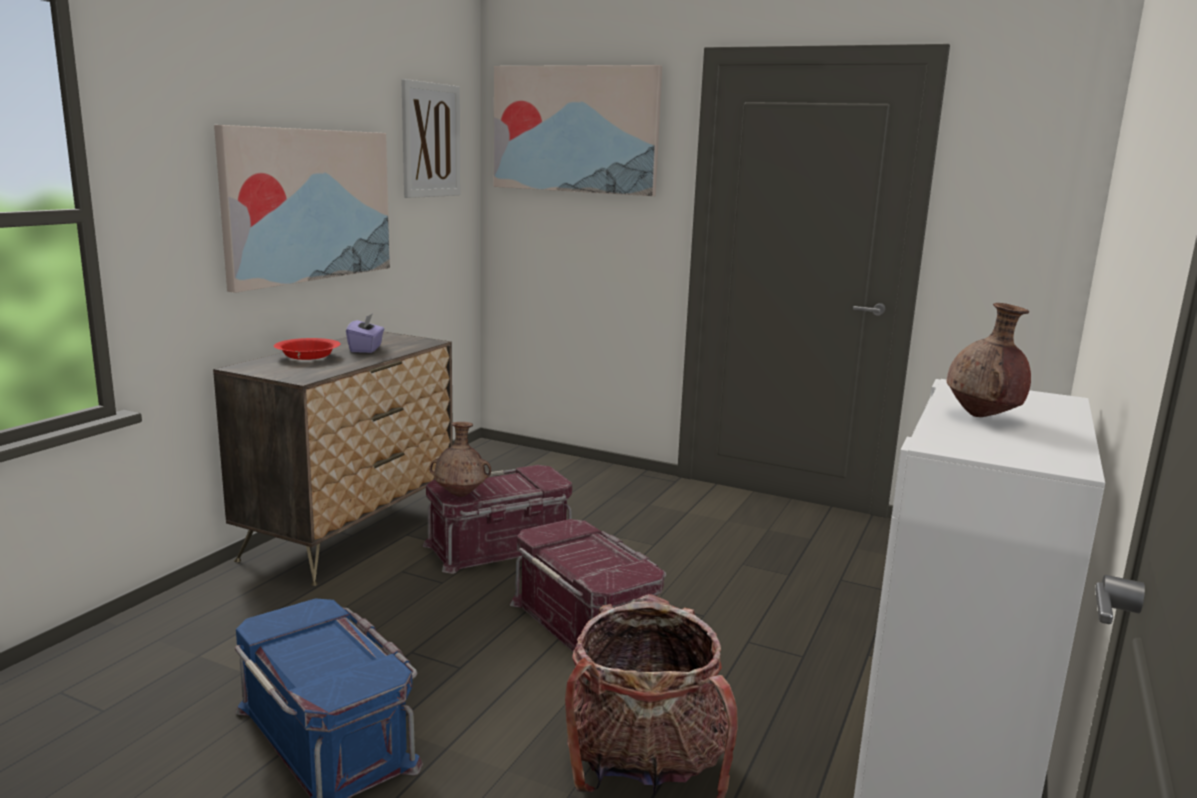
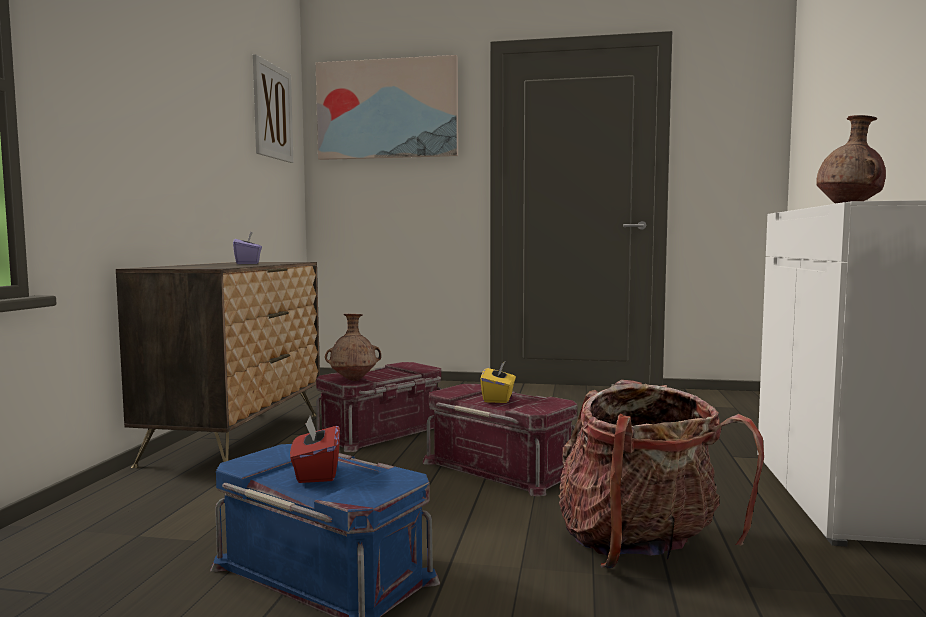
camera: 15 degrees left, 10 degrees down
picture [214,125,390,293] -> none
red bowl [274,338,341,360] -> none
none -> red tissue box [290,416,340,483]
none -> yellow tissue box [480,360,516,403]

